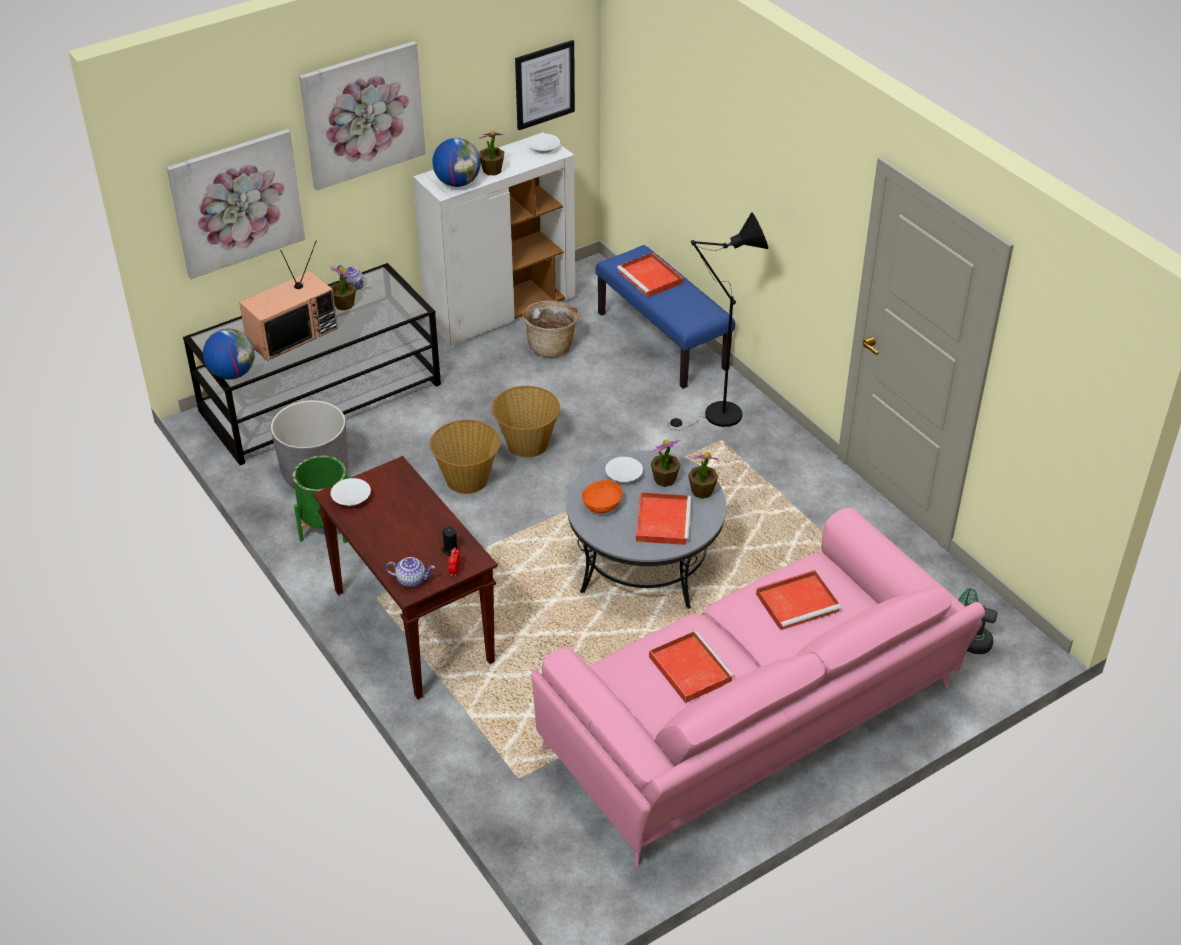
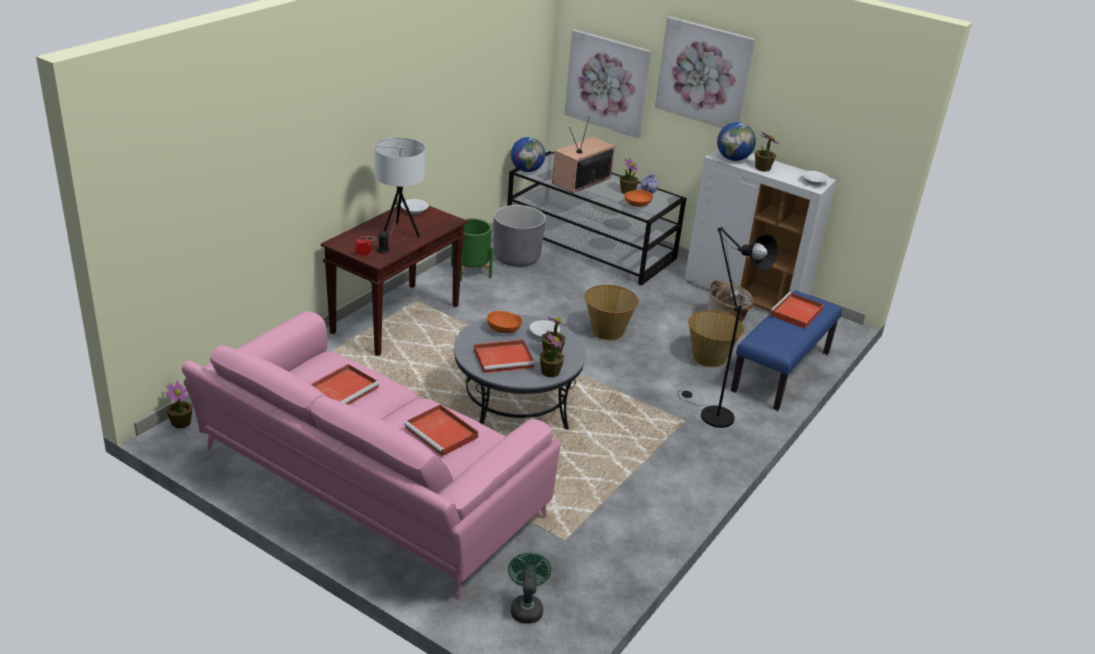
camera: 65 degrees right, 10 degrees down
television [239,241,338,361] -> television turned 105 degrees clockwise [552,118,615,193]
teapot [386,557,435,588] -> none
basket [430,420,501,494] -> basket moved to [688,310,744,367]
picture [515,40,575,130] -> none
none -> potted plant [165,381,193,428]
none -> white table lamp [366,138,425,241]
none -> orange bowl [624,190,653,207]

